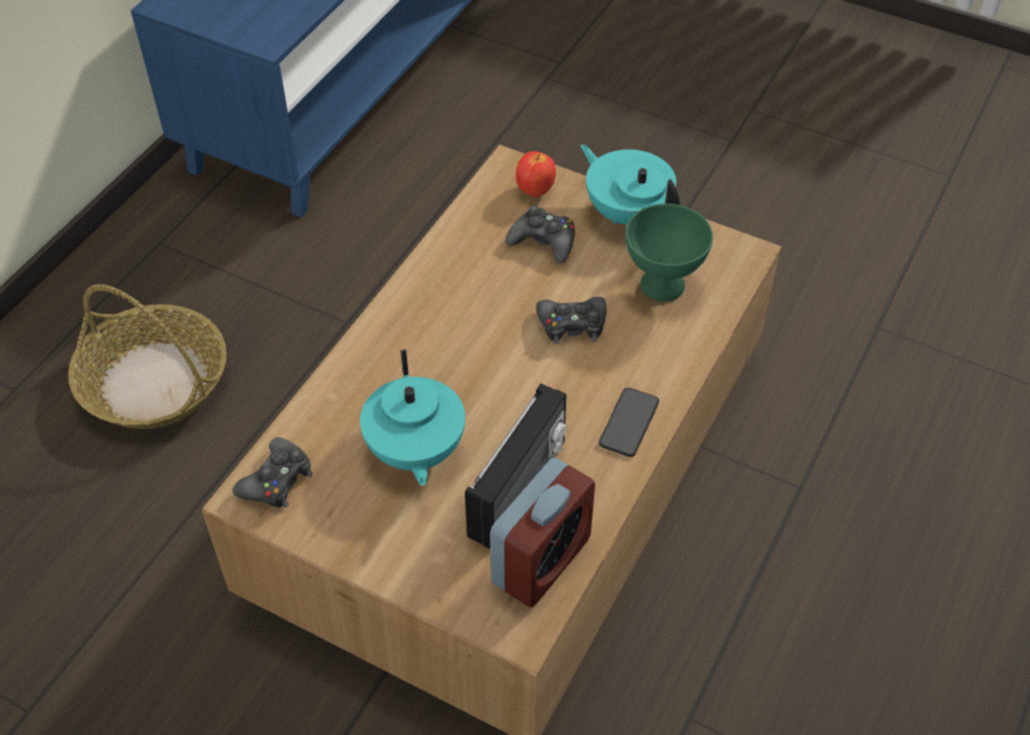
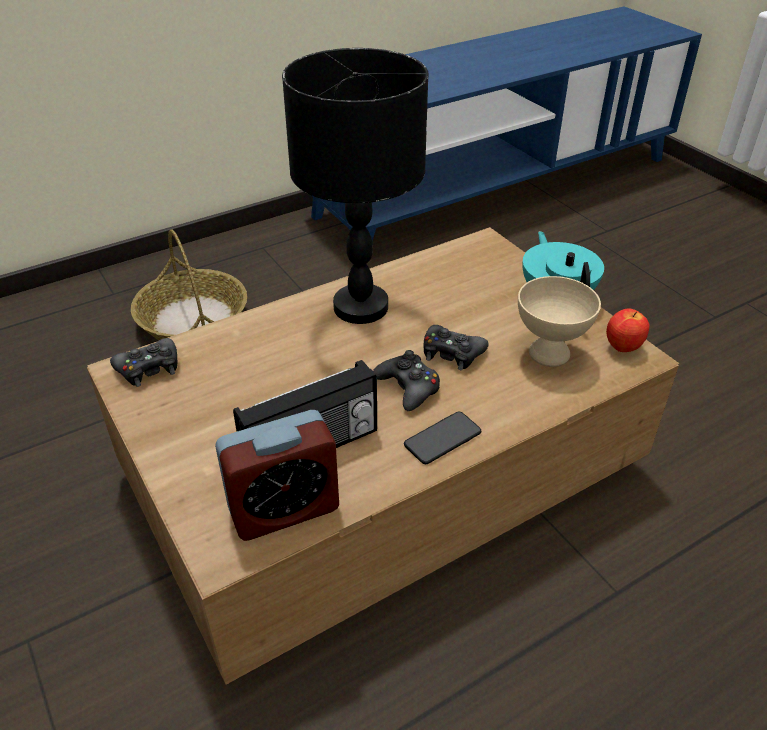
camera: 30 degrees right, 10 degrees down
turquoise teapot [360,349,465,486] -> none
black game controller [506,206,575,264] -> black game controller moved to [373,350,440,411]
apple [516,151,556,197] -> apple moved to [606,308,650,352]
green bowl [625,204,713,302] -> beige bowl [518,276,601,367]
none -> black table lamp [282,48,429,324]

